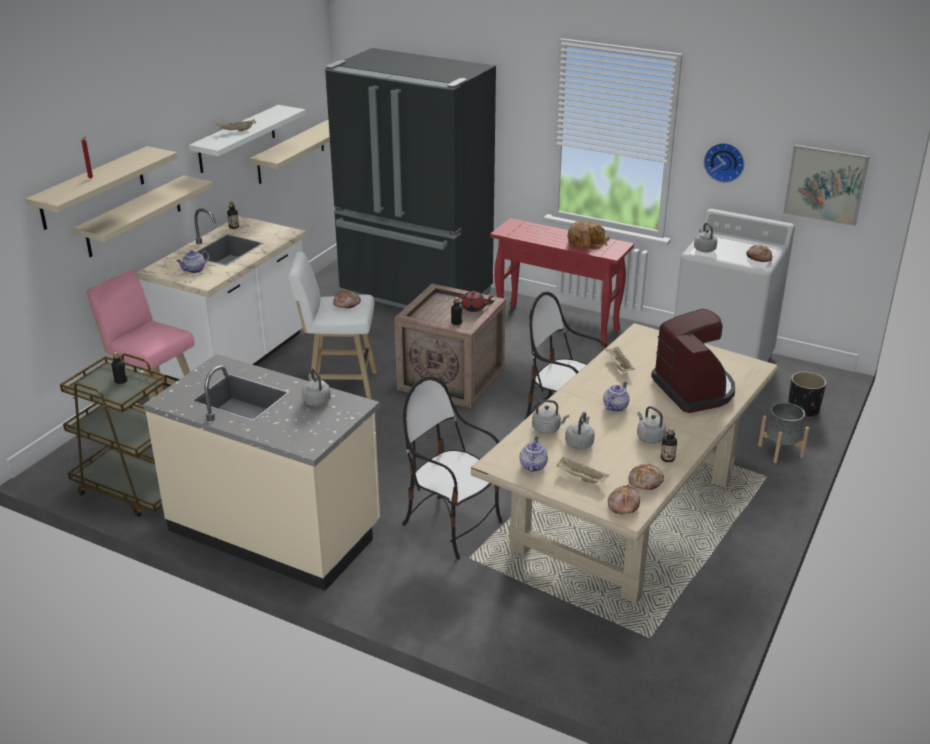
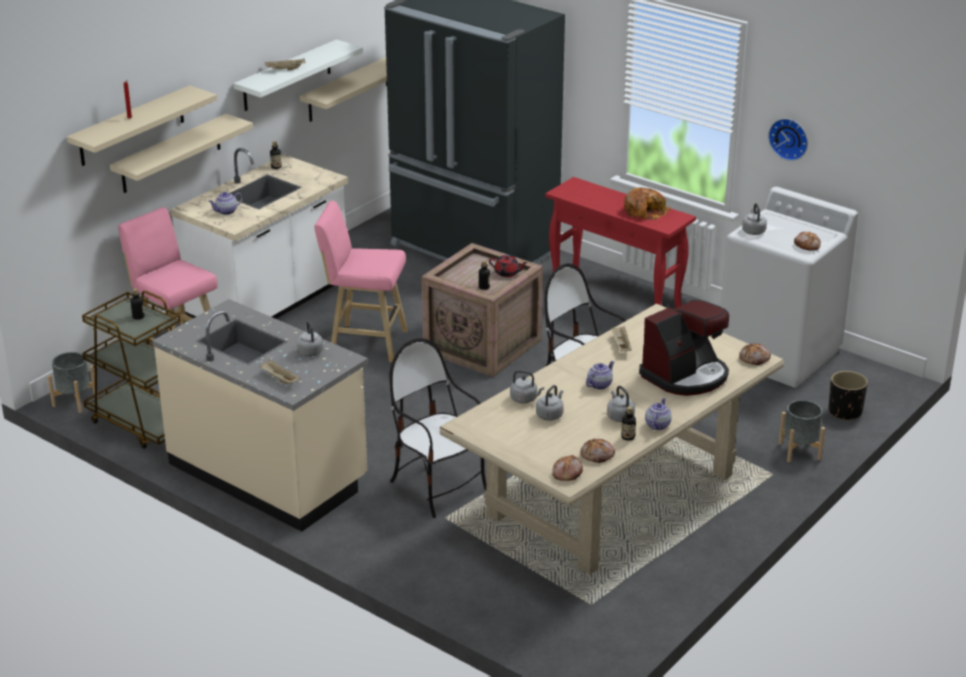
camera: 10 degrees right, 0 degrees up
white stool [288,252,377,400] -> pink stool [314,201,408,362]
bread [333,290,361,309] -> bread moved to [739,343,771,365]
teapot [519,437,548,472] -> teapot moved to [645,398,672,430]
beige tray [556,457,609,483] -> beige tray moved to [260,360,301,384]
coffee machine [651,309,735,413] -> coffee machine turned 60 degrees clockwise [639,300,729,396]
picture [783,145,870,226] -> none
none -> grey planter [48,352,98,413]

